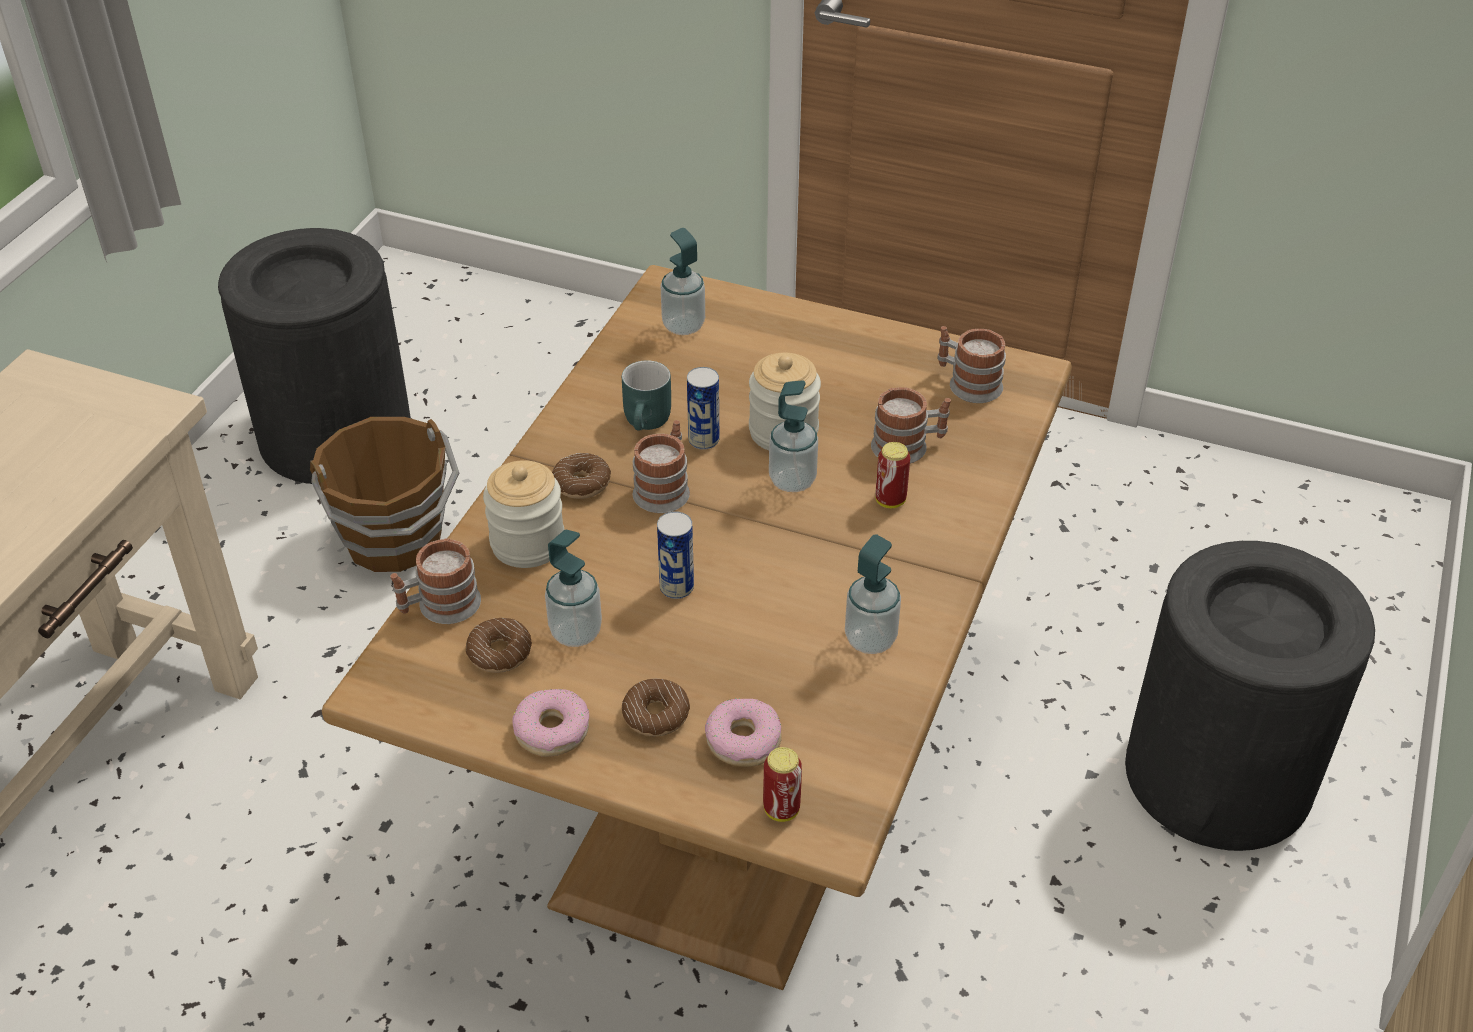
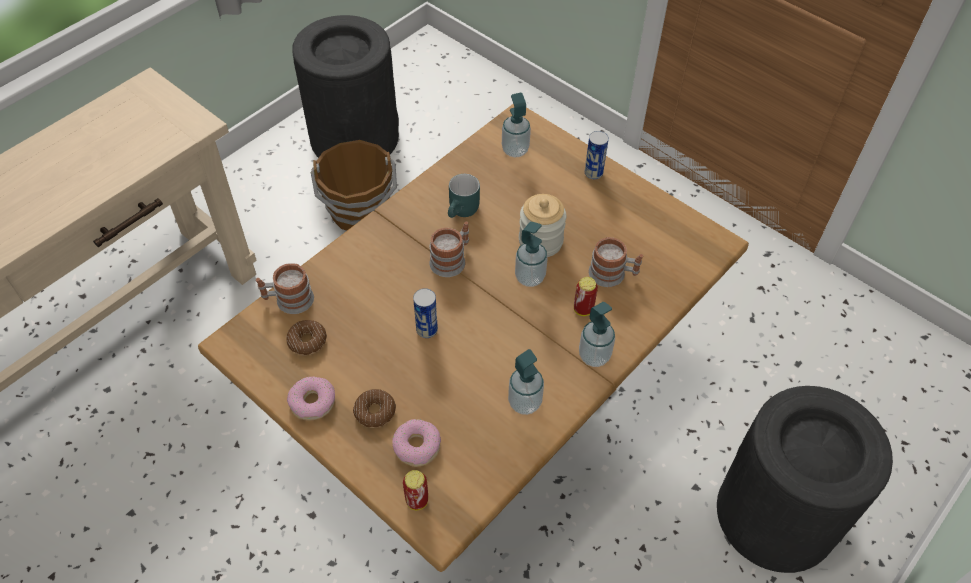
camera: 20 degrees right, 10 degrees up
jar [483,460,565,568] -> none
soap dispenser [545,530,602,647] -> soap dispenser moved to [579,302,615,367]
donut [552,453,611,499] -> none
can [687,367,719,450] -> can moved to [585,131,609,179]
mug [937,326,1006,403] -> none

